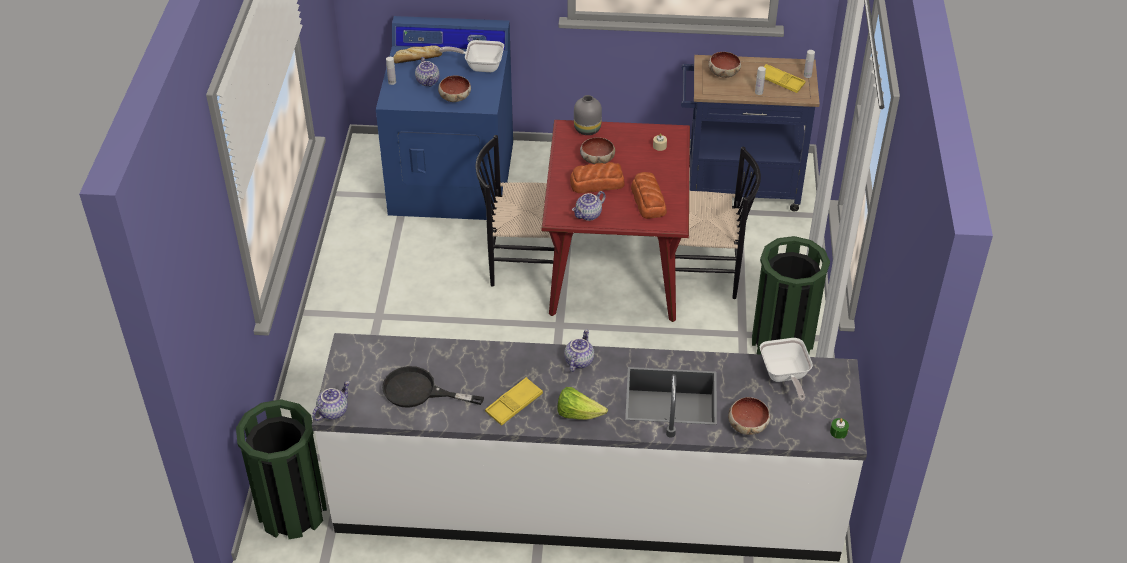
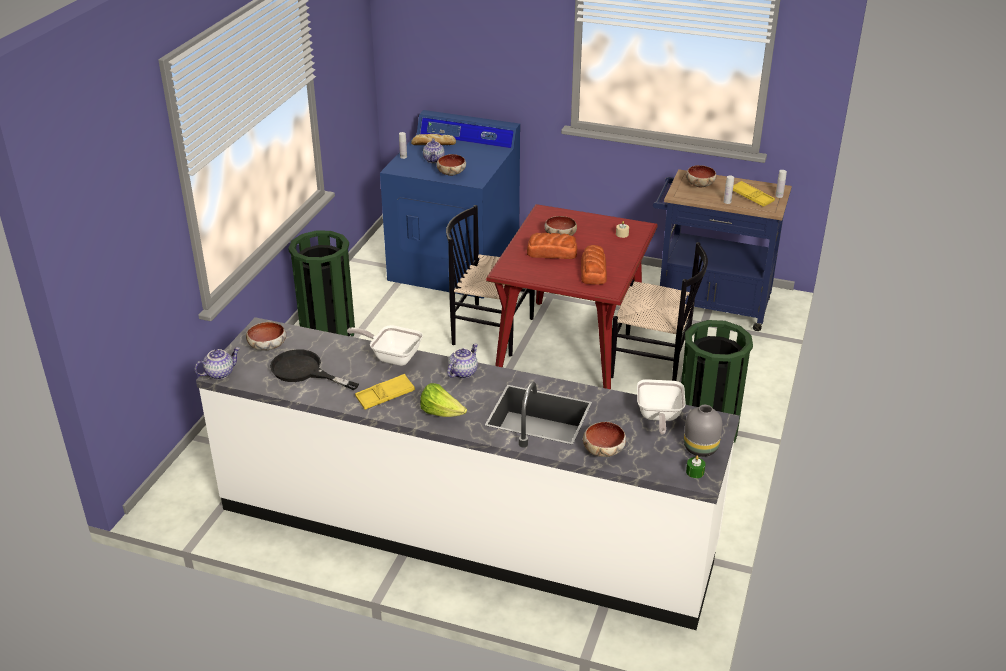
camera: 15 degrees right, 10 degrees down
green trash can [236,399,327,539] -> green trash can moved to [288,230,355,337]
frying pan [439,40,504,72] -> frying pan moved to [347,325,423,366]
teapot [572,191,606,221] -> none
grey vase [574,95,602,135] -> grey vase moved to [684,405,722,457]
none -> bowl [246,322,286,351]

